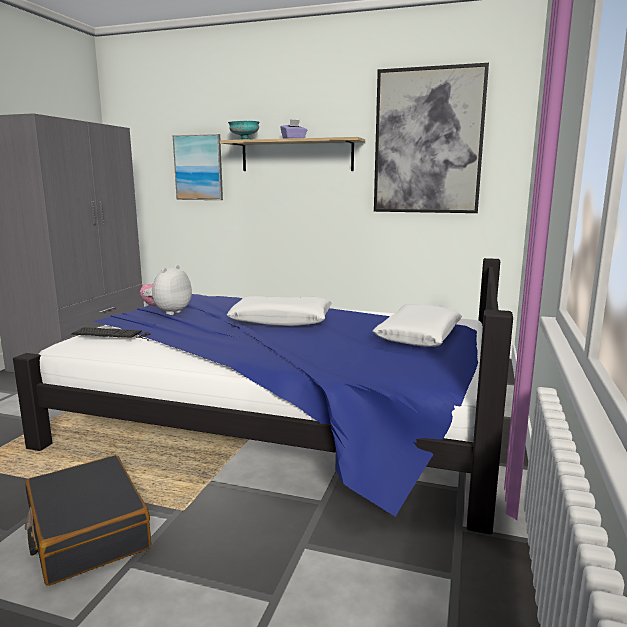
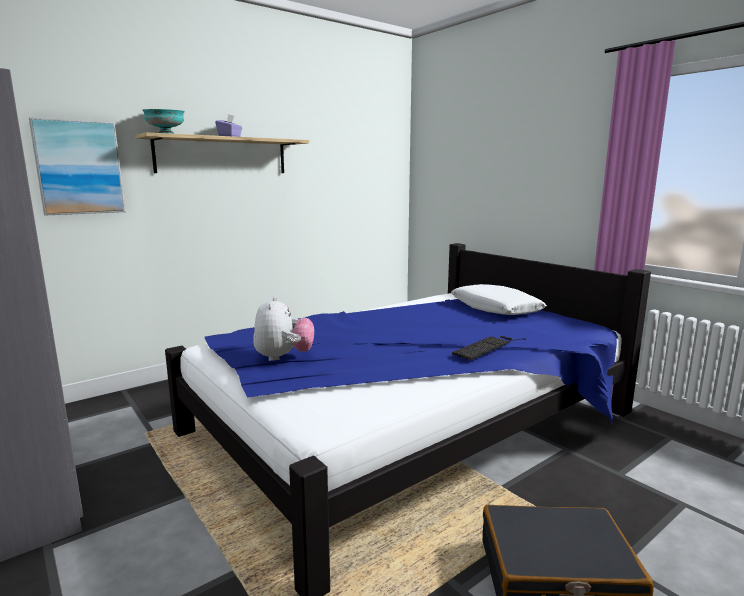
camera: 55 degrees left, 0 degrees up
keyboard [71,327,151,341] -> keyboard moved to [452,336,526,360]
plush toy [140,265,192,315] -> plush toy turned 150 degrees counterclockwise [253,296,314,361]
white pillow [227,296,332,326] -> none
picture [374,63,489,213] -> none

